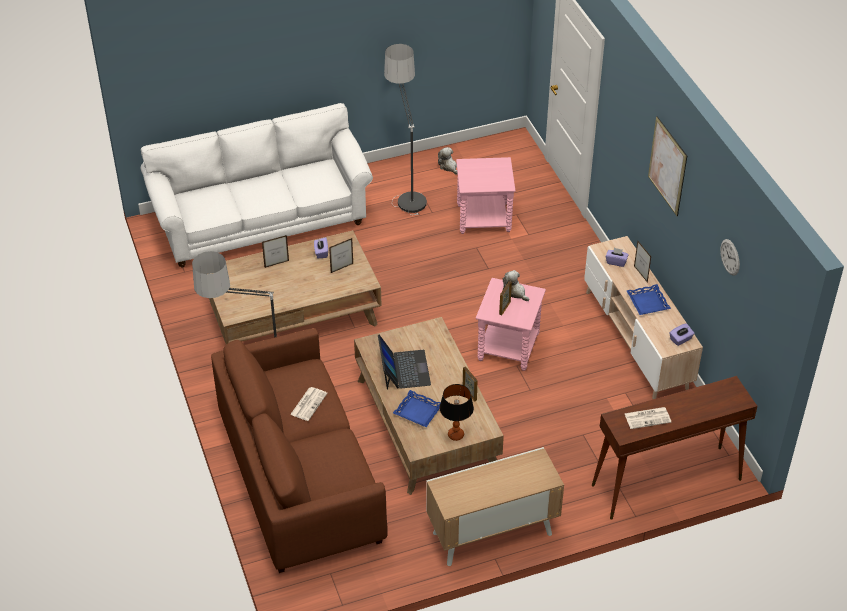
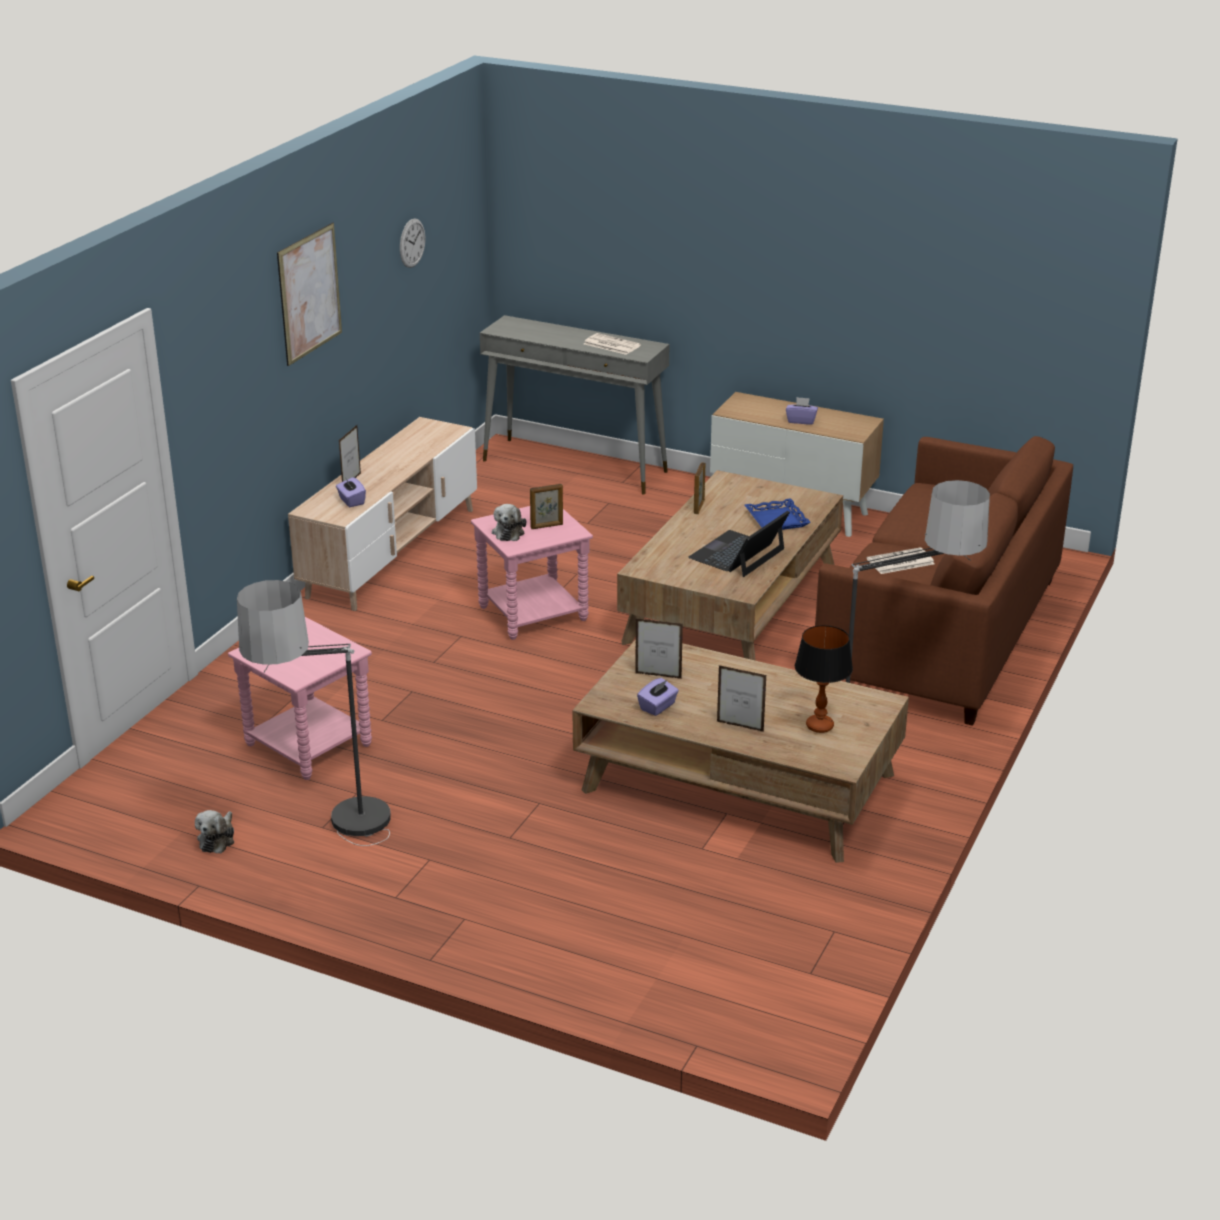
camera: 135 degrees left, 15 degrees down
white sofa [140,103,373,267] -> none
table lamp [439,384,474,441] -> table lamp moved to [795,625,853,733]
brown console table [592,376,757,520] -> grey console table [480,315,669,495]
blue tray [626,284,671,315] -> none
purple tissue box [669,323,694,346] -> purple tissue box moved to [786,397,818,425]

